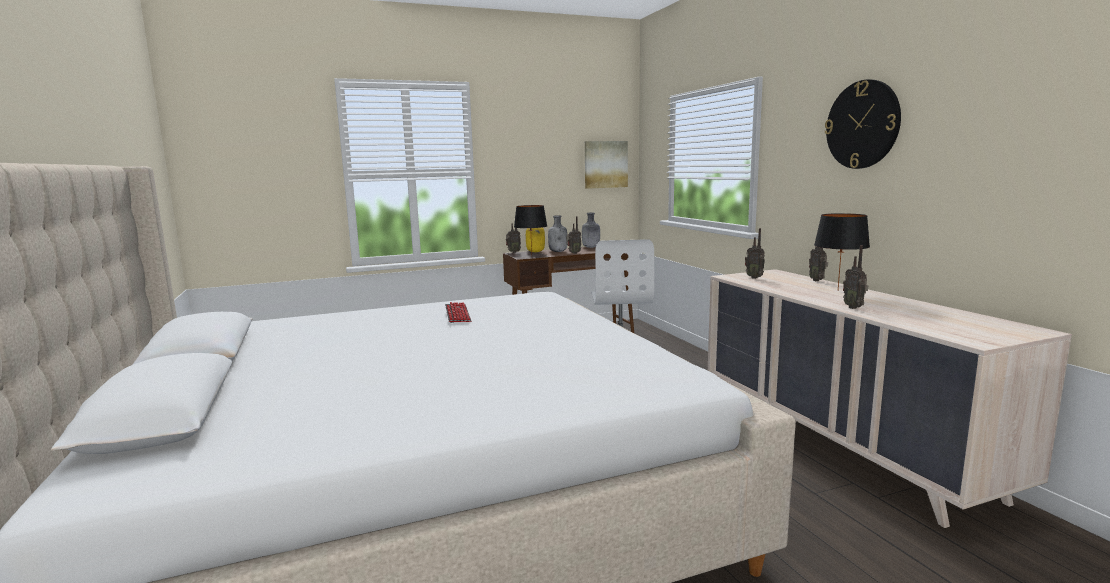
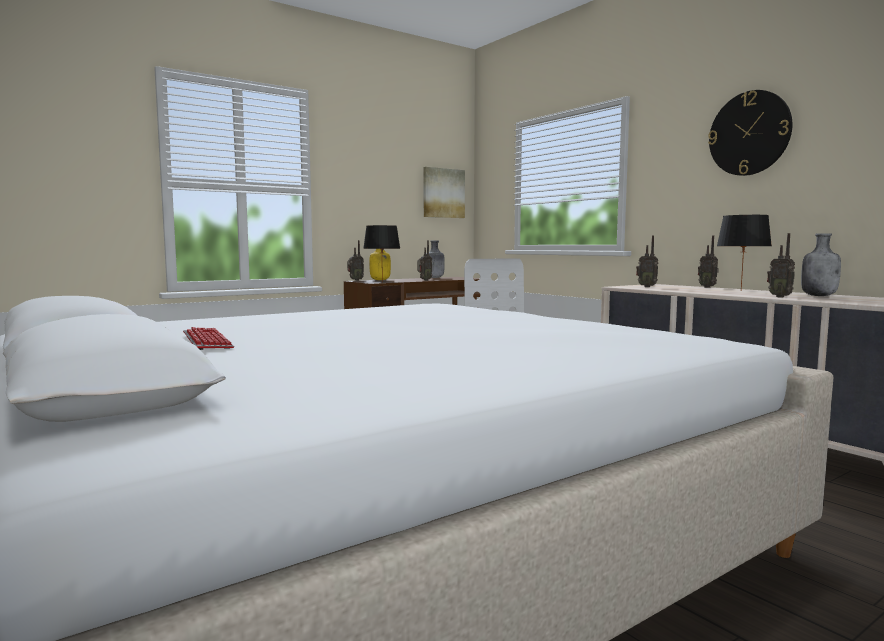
camera: 15 degrees left, 5 degrees down
keyboard [445,302,471,323] -> keyboard moved to [183,327,234,350]
grey bottle [548,215,567,252] -> grey bottle moved to [801,233,841,296]

